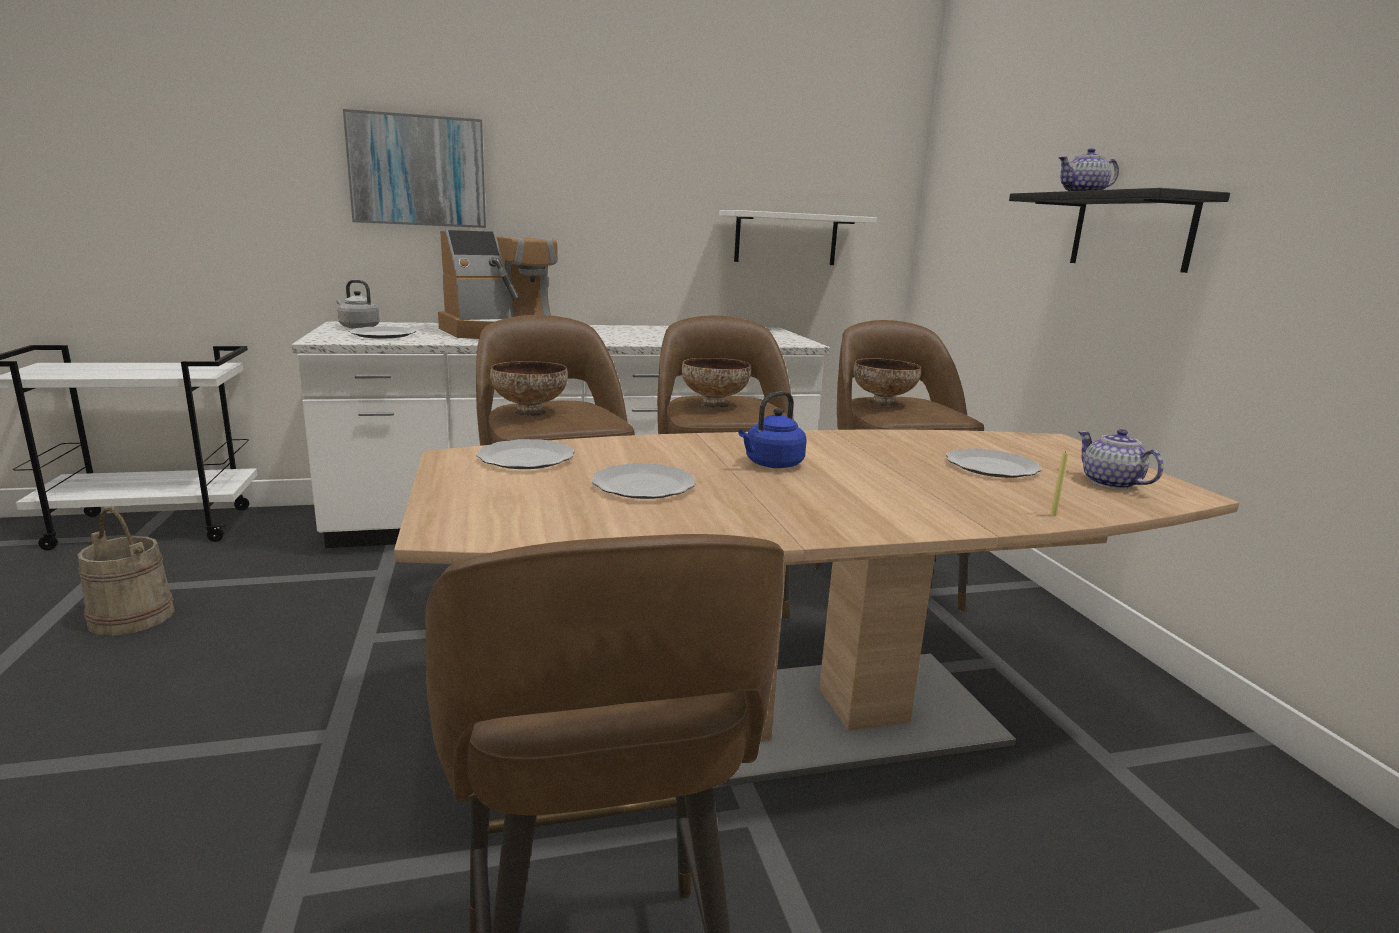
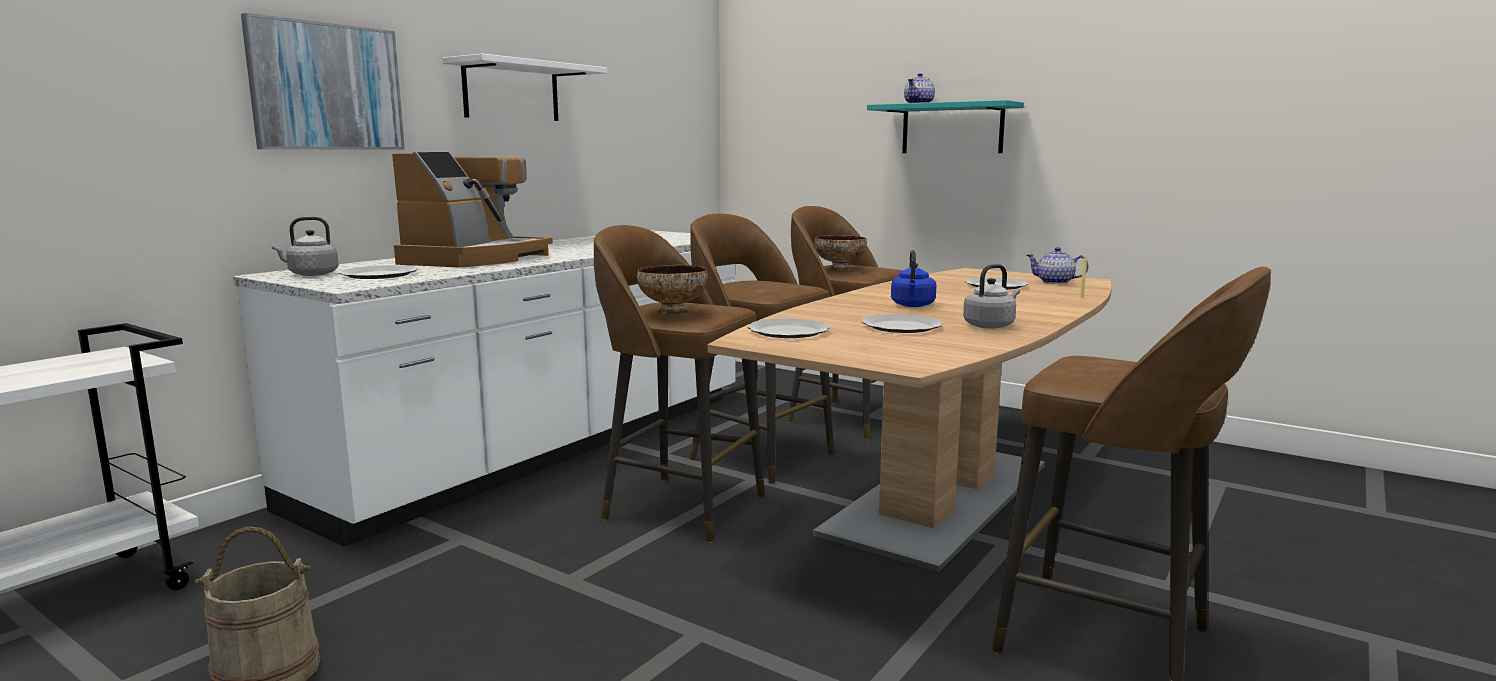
camera: 40 degrees left, 5 degrees down
bowl [682,358,751,408] -> none
white shelf [719,210,877,265] -> white shelf moved to [443,54,607,121]
black shelf [1009,188,1230,273] -> turquoise shelf [867,100,1024,153]
none -> grey kettle [963,264,1020,329]

